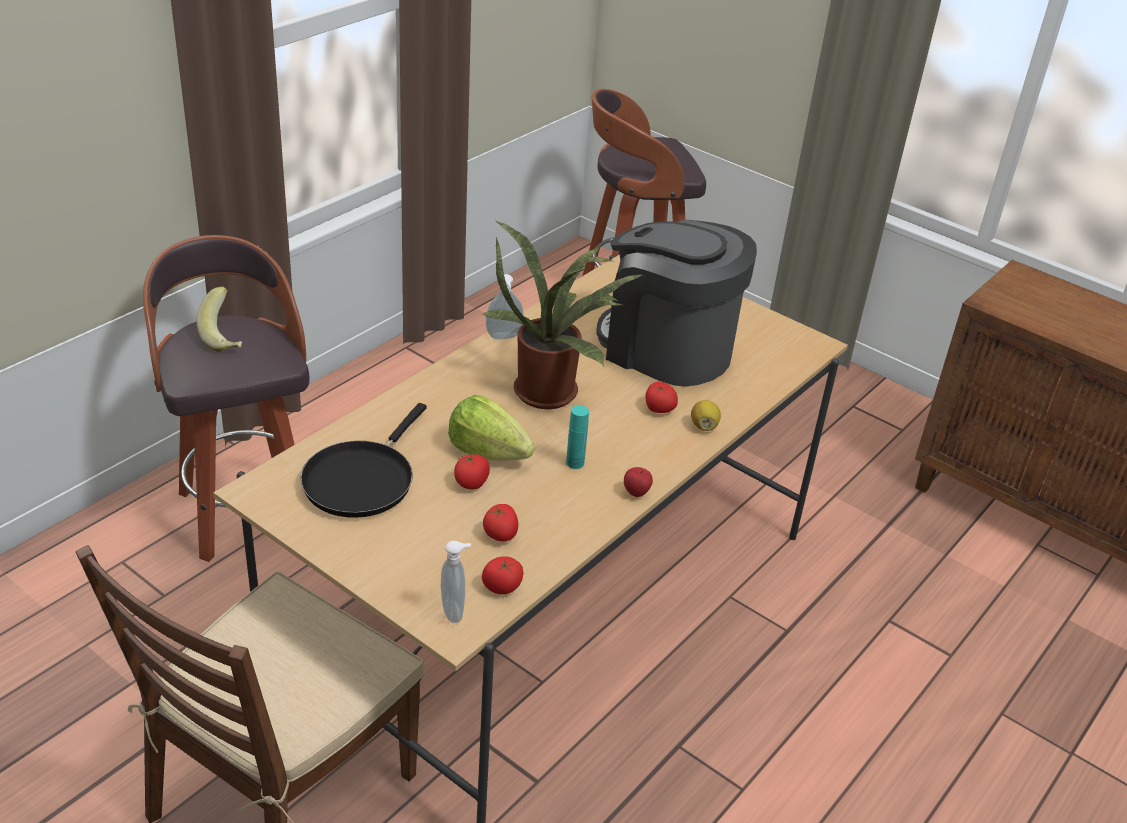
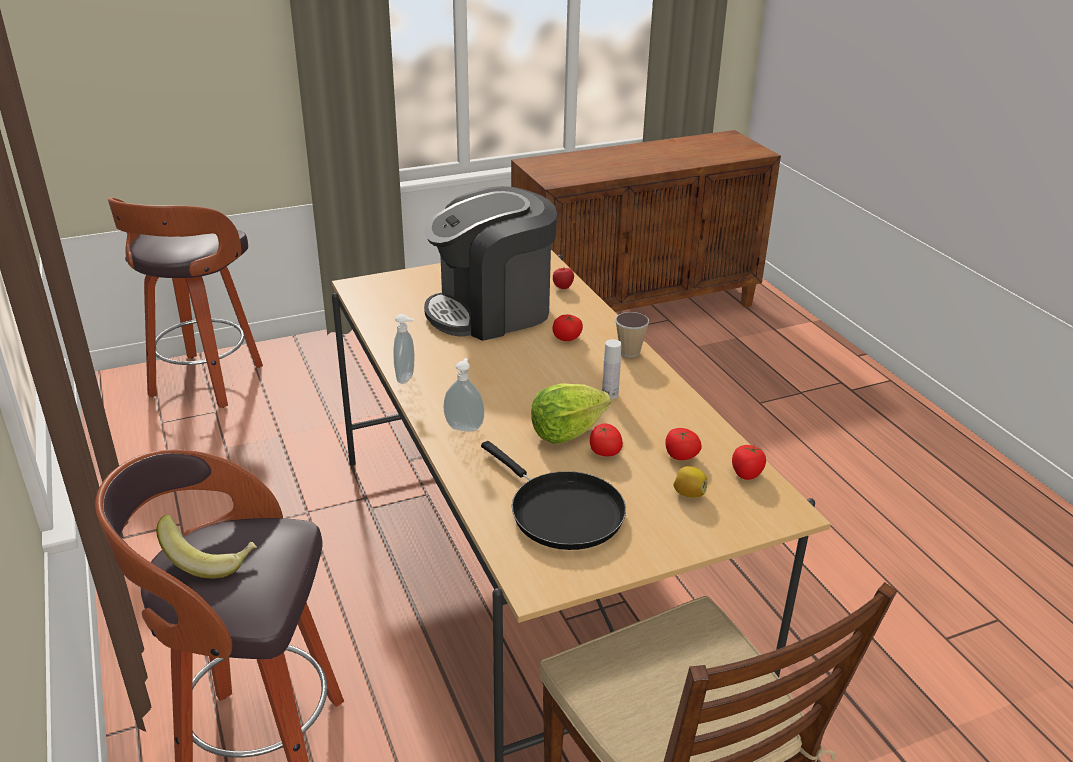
camera: 60 degrees left, 5 degrees down
soap dispenser [441,541,471,623] -> soap dispenser moved to [444,358,484,432]
potted plant [481,220,642,409] -> none
turquoise bottle [566,405,589,469] -> white bottle [602,339,622,399]
apple [624,467,653,497] -> apple moved to [553,267,574,289]
lemon [691,400,721,431] -> lemon moved to [673,466,707,498]
none -> cup [615,312,649,357]

